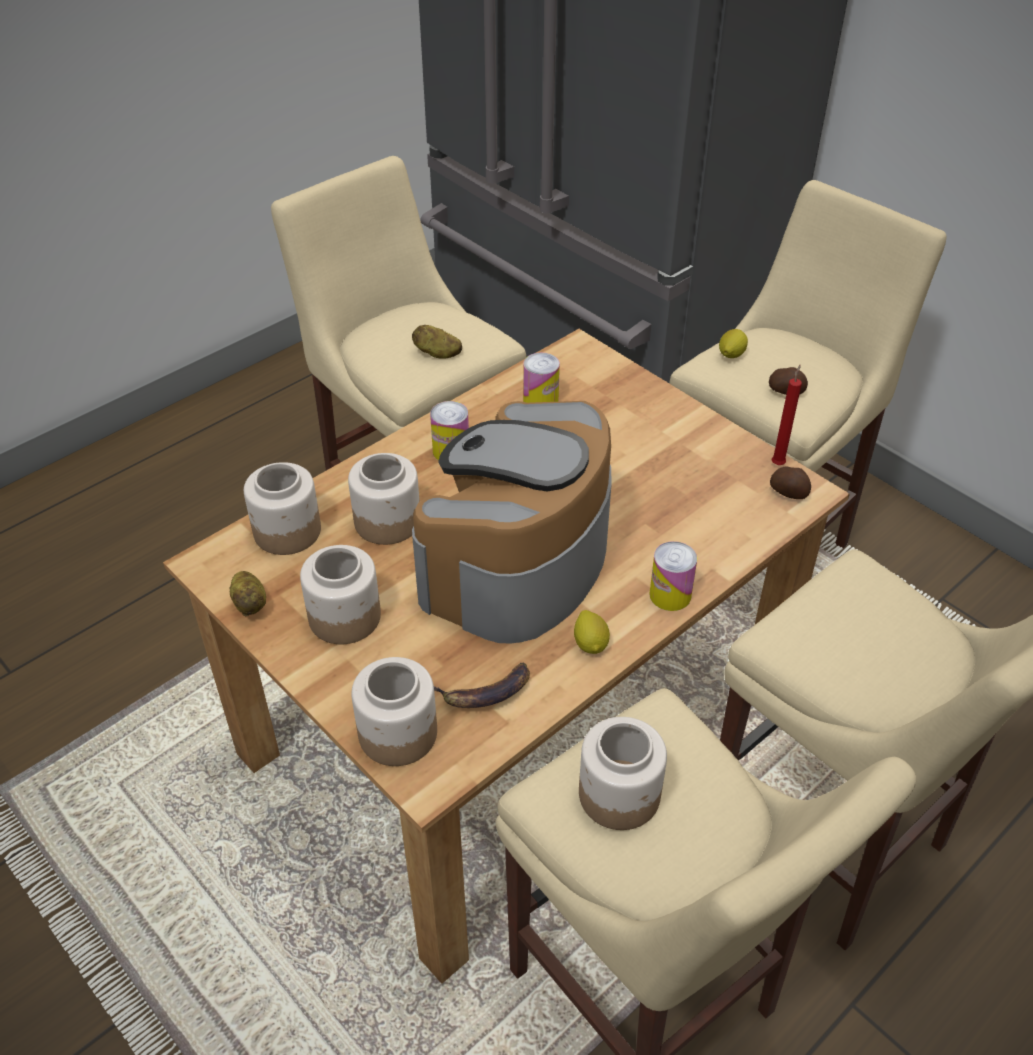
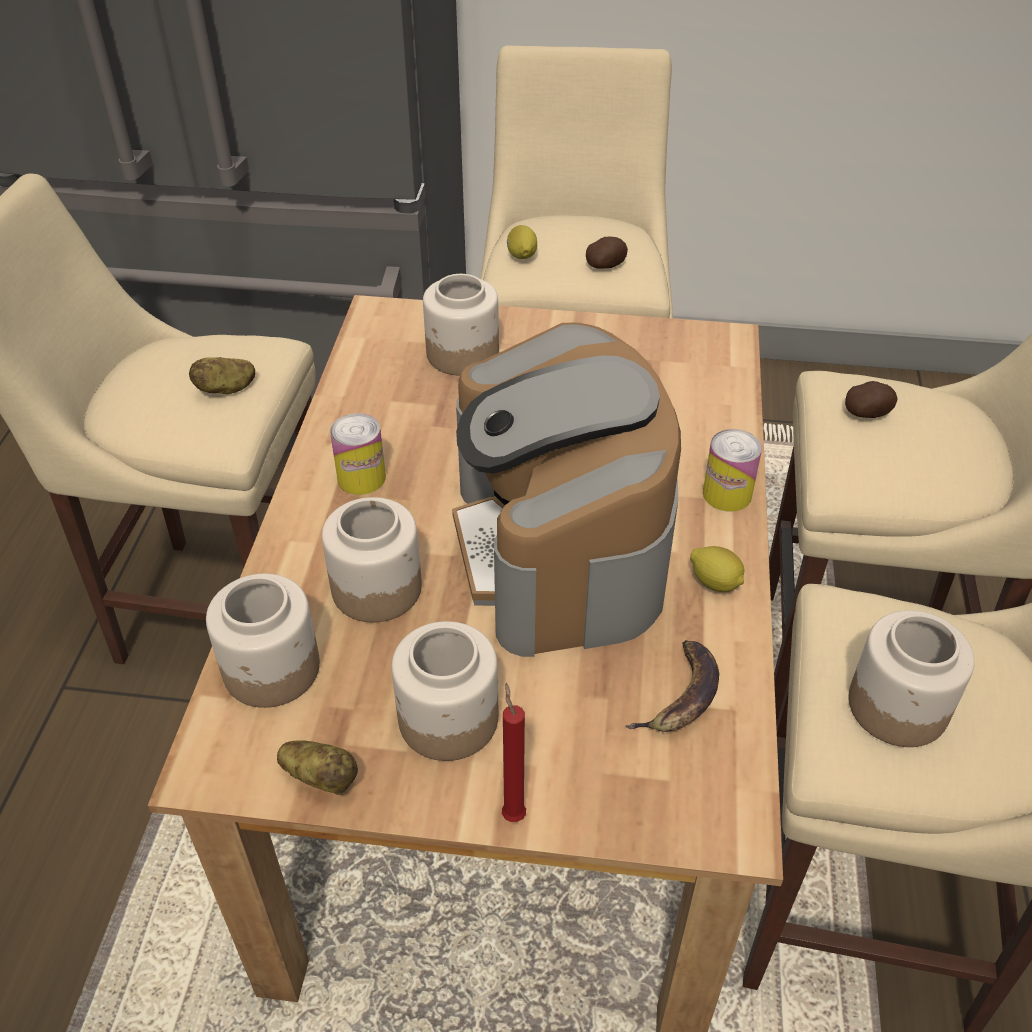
camera: 40 degrees left, 0 degrees up
jar [352,657,437,766] -> jar moved to [423,274,499,376]
can [523,353,560,403] -> none
potato [770,467,811,499] -> potato moved to [845,381,898,418]
red candle [772,365,802,465] -> red candle moved to [502,683,526,822]

